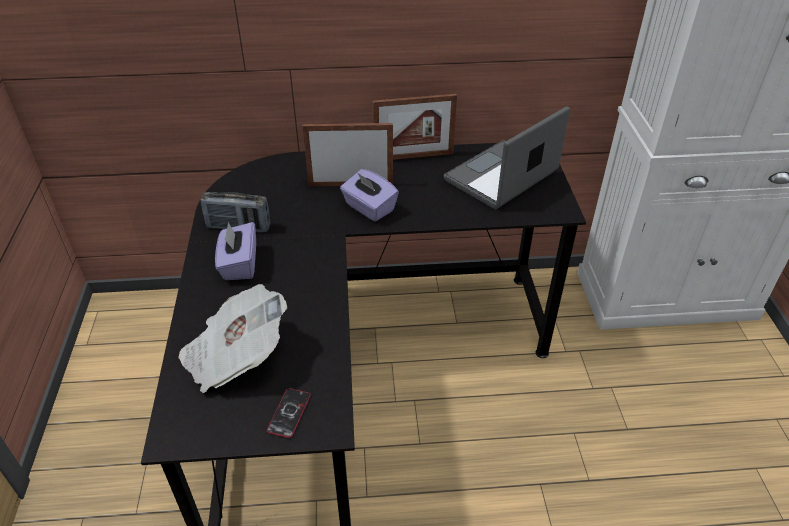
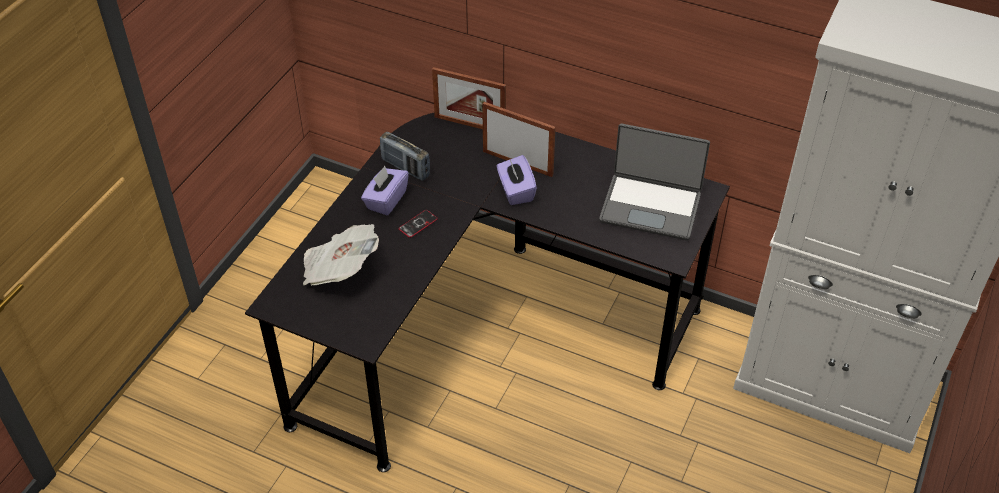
camera: 30 degrees right, 5 degrees up
phone [267,388,311,438] -> phone moved to [398,210,438,238]
picture frame [373,94,457,160] -> picture frame moved to [432,67,506,129]
laptop [444,107,570,209] -> laptop turned 150 degrees counterclockwise [599,124,710,240]

